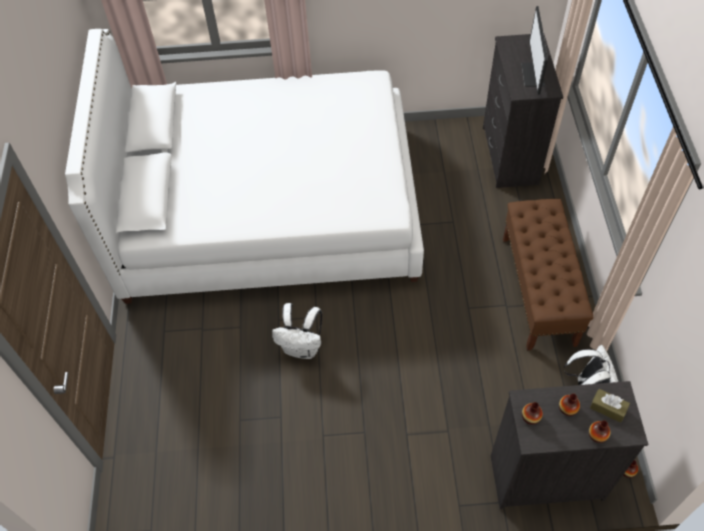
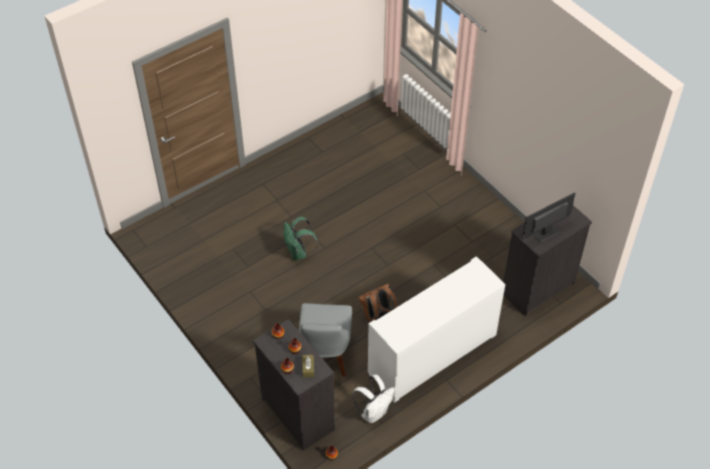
camera: 55 degrees right, 5 degrees down
white bed [65,29,424,304] -> none
white backpack [272,303,322,359] -> green backpack [283,217,318,260]
brown bench [503,199,593,351] -> white cabinet [368,256,505,403]
none -> grey chair [299,303,352,377]
none -> brown backpack [358,283,397,322]

